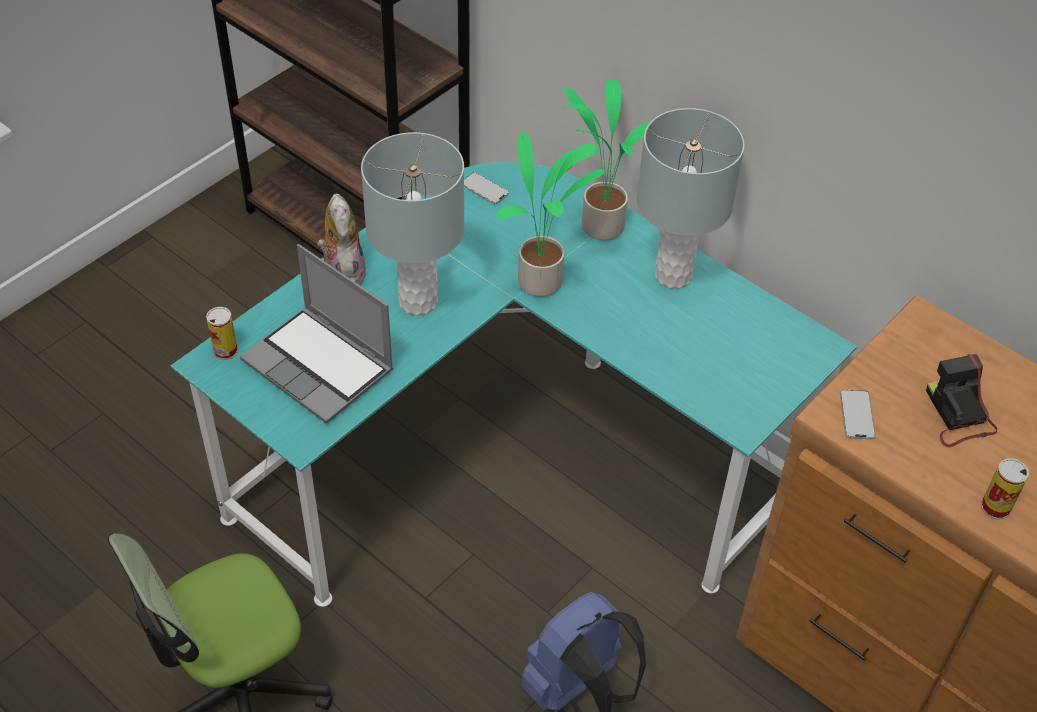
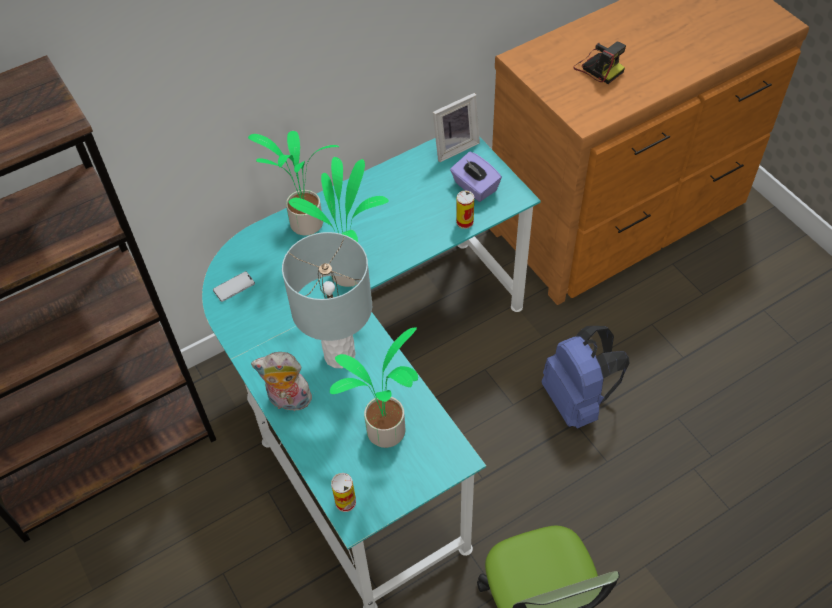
camera: 70 degrees left, 5 degrees up
laptop [240,244,393,424] -> potted plant [330,327,418,448]
grey table lamp [637,108,745,289] -> none
phone [840,390,875,439] -> none
camera [926,354,997,447] -> camera turned 135 degrees counterclockwise [573,41,626,84]
can [981,458,1029,520] -> can moved to [456,190,474,229]
none -> picture frame [433,93,480,162]
none -> purple tissue box [450,152,502,202]

